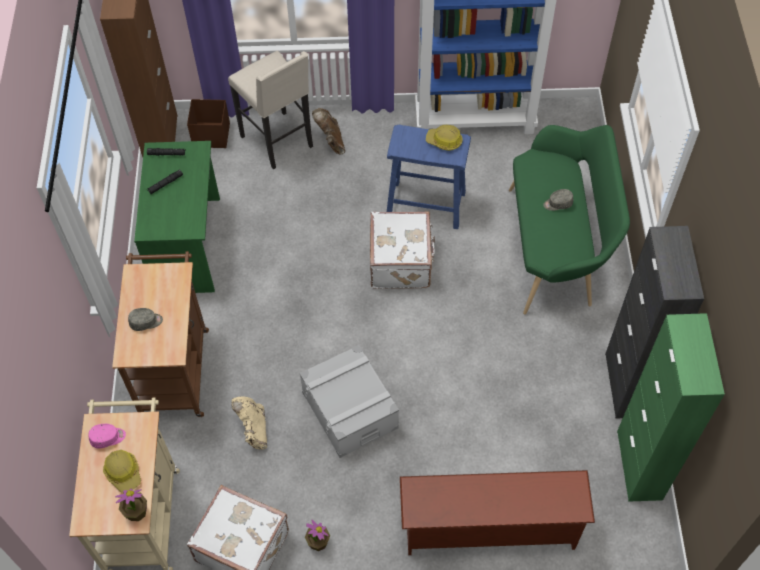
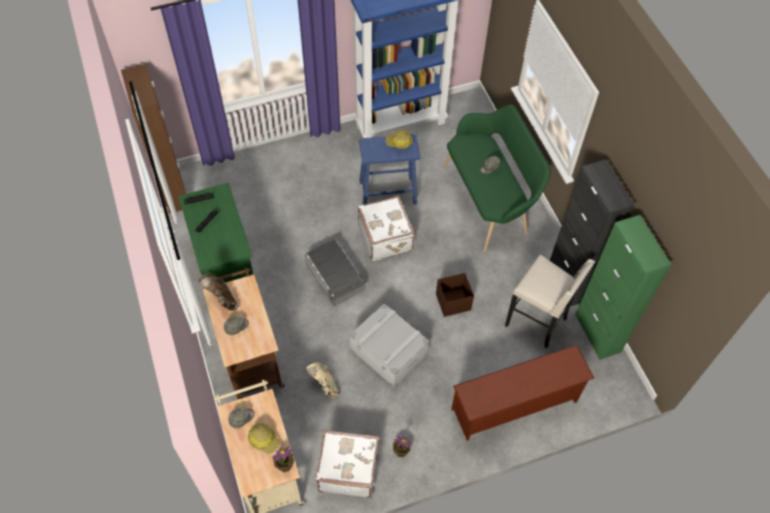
camera: 20 degrees left, 0 degrees up
pink cap [88,424,126,449] -> grey cap [229,408,255,428]
brown storage box [187,99,230,148] -> brown storage box moved to [436,273,474,317]
beige stool [228,51,313,170] -> beige stool moved to [505,255,595,348]
brown boot [312,108,345,154] -> brown boot moved to [198,274,238,311]
none -> grey storage box [305,239,366,306]

